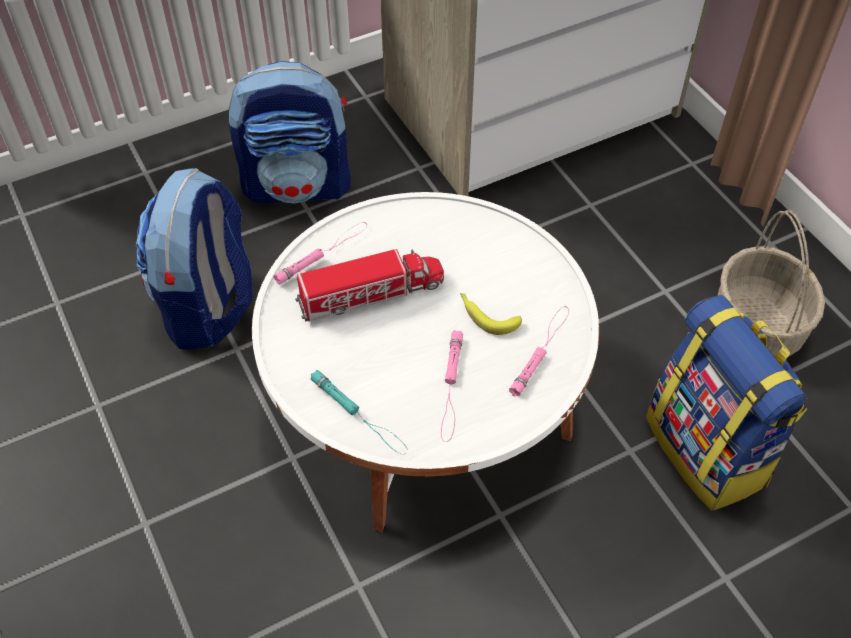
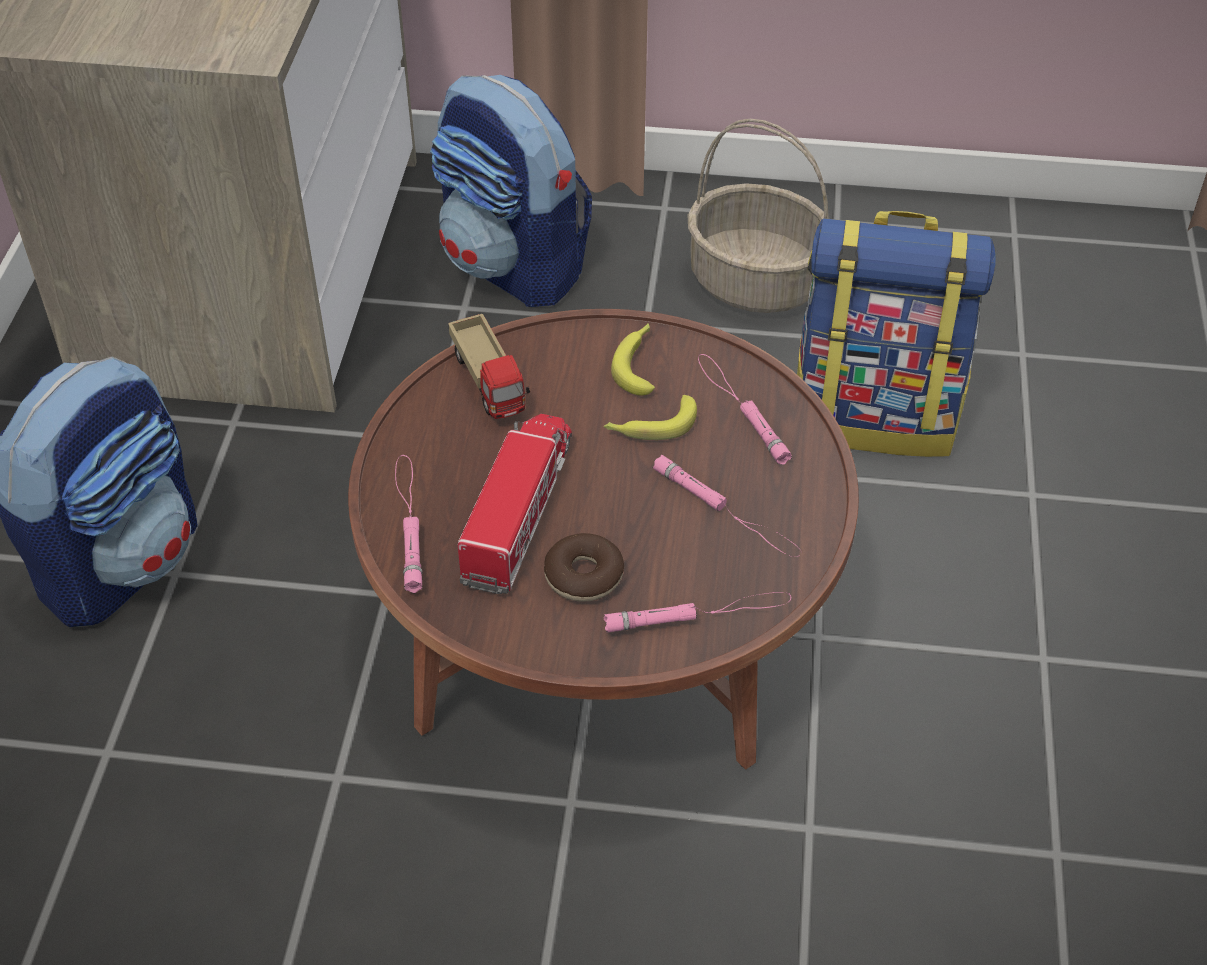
camera: 55 degrees left, 5 degrees down
backpack [136,168,253,349] -> backpack moved to [430,75,592,307]
white coffee table [252,192,599,532] -> brown coffee table [348,309,859,770]
turquoise flashlight [310,370,408,454] -> pink flashlight [604,592,791,633]
none -> toy truck [448,314,530,419]
none -> donut [544,533,624,602]
none -> banana [611,323,655,395]

